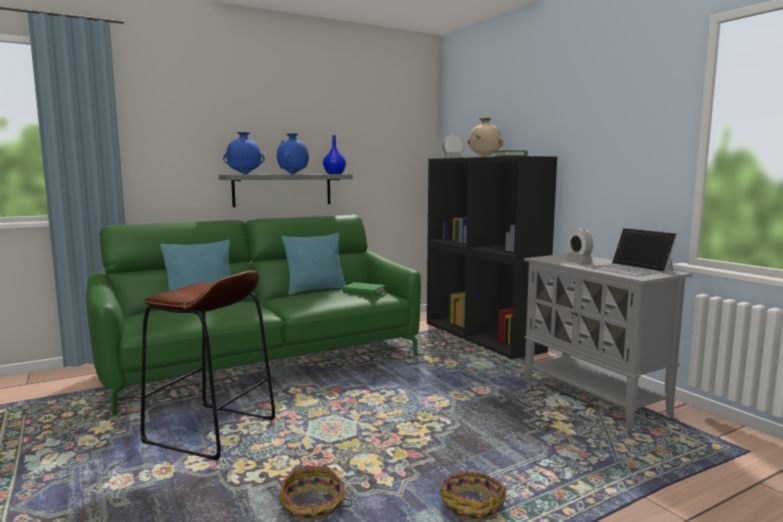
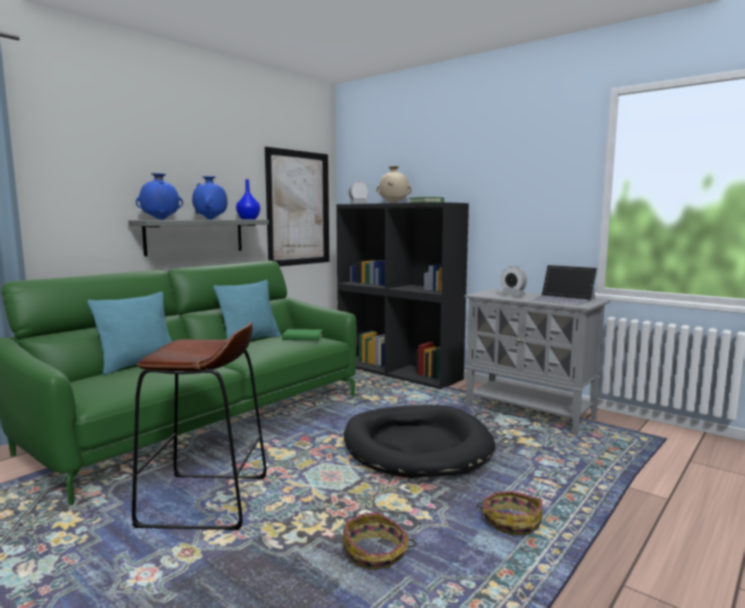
camera: 20 degrees left, 0 degrees up
none -> picture [265,147,329,266]
none -> black dog bed [344,405,496,478]

